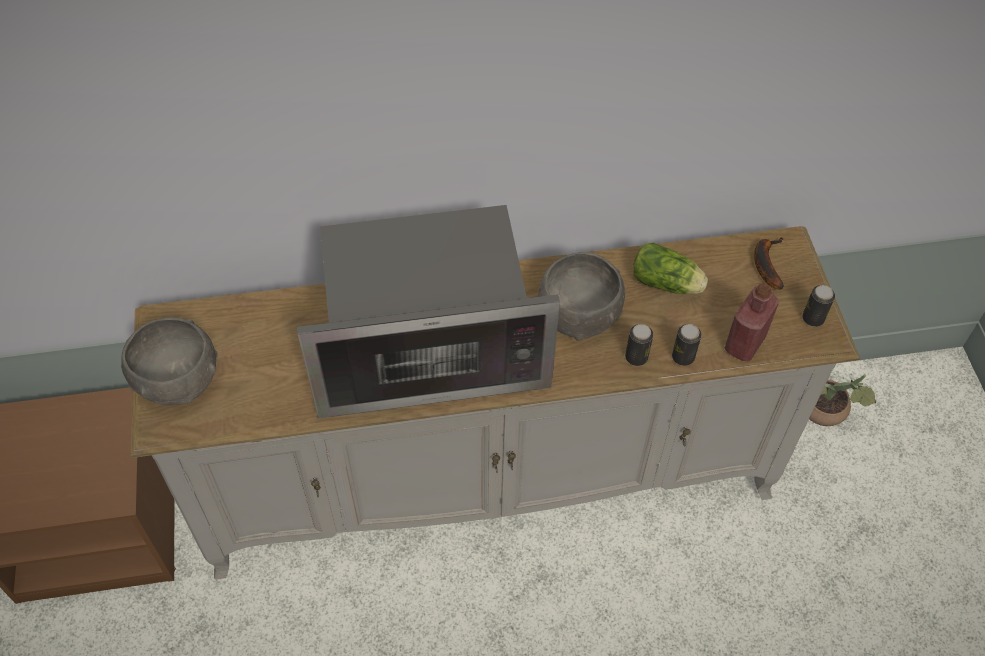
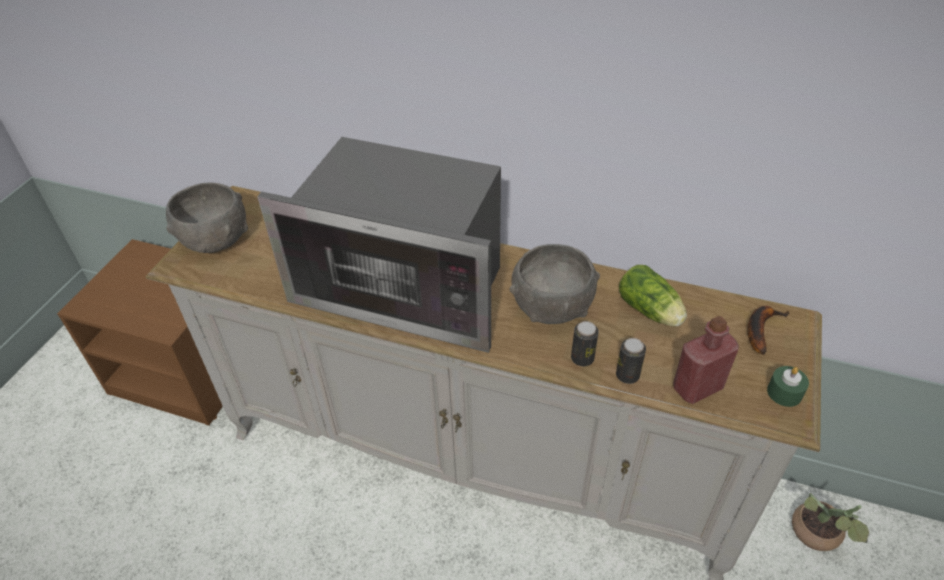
camera: 30 degrees right, 10 degrees down
can [802,285,835,327] -> green candle [767,366,809,407]

